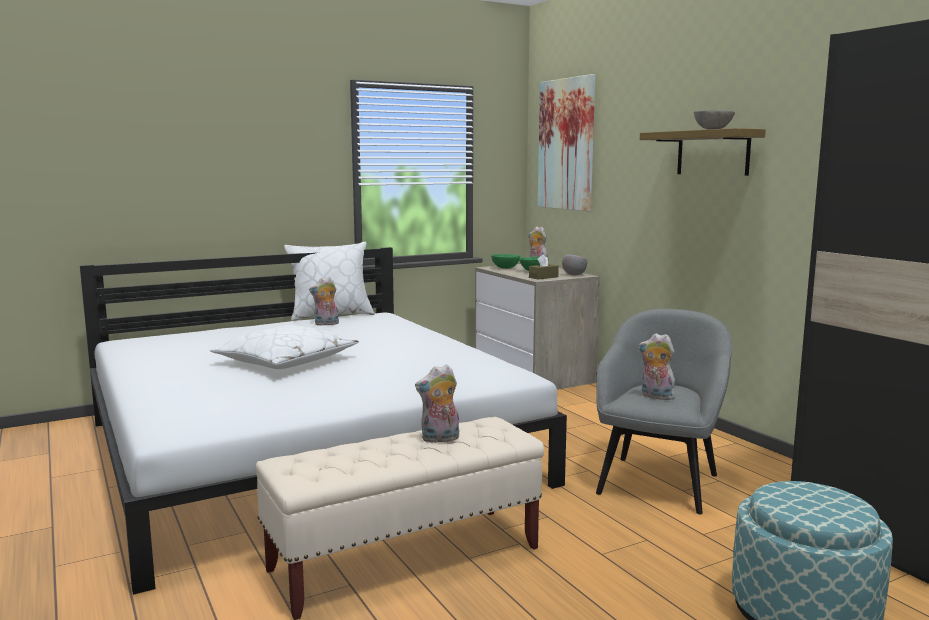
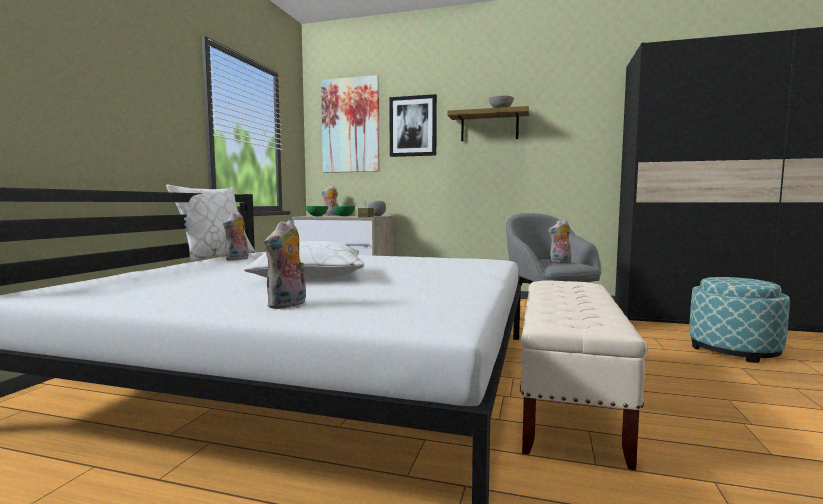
camera: 45 degrees left, 5 degrees down
plush toy [415,364,459,443] -> plush toy moved to [264,220,306,309]
none -> picture [389,94,437,157]

